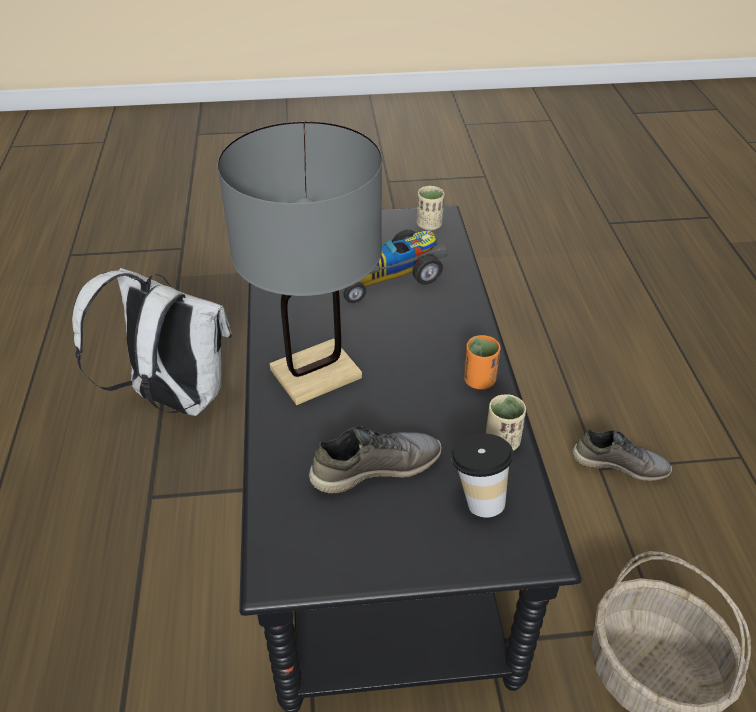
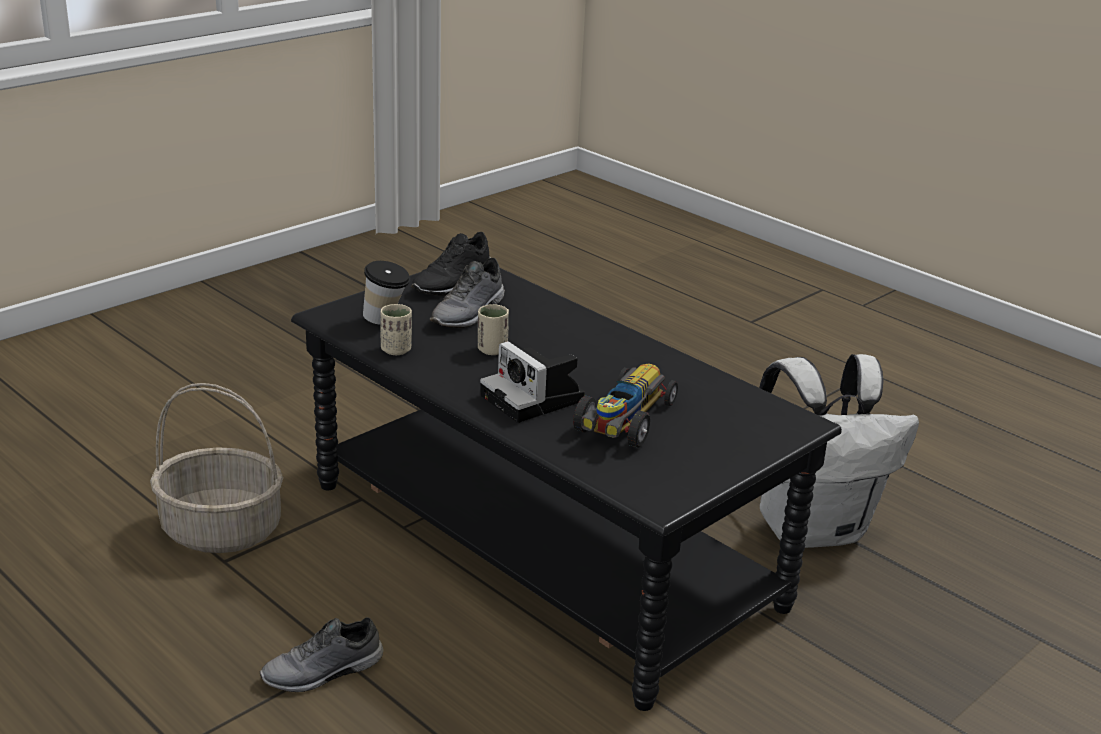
camera: 140 degrees right, 15 degrees down
grey table lamp [217,121,382,405] -> none
beige cup [416,186,445,231] -> beige cup moved to [478,304,509,355]
orange cup [464,335,501,389] -> none
none -> black shoe [411,232,491,296]
none -> camera [480,341,585,423]

